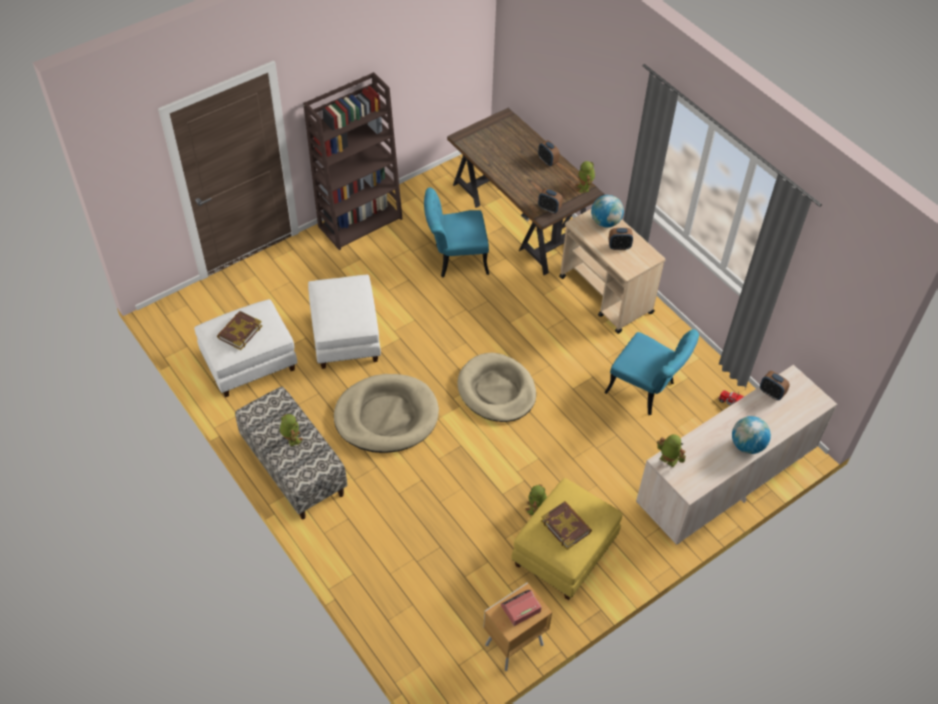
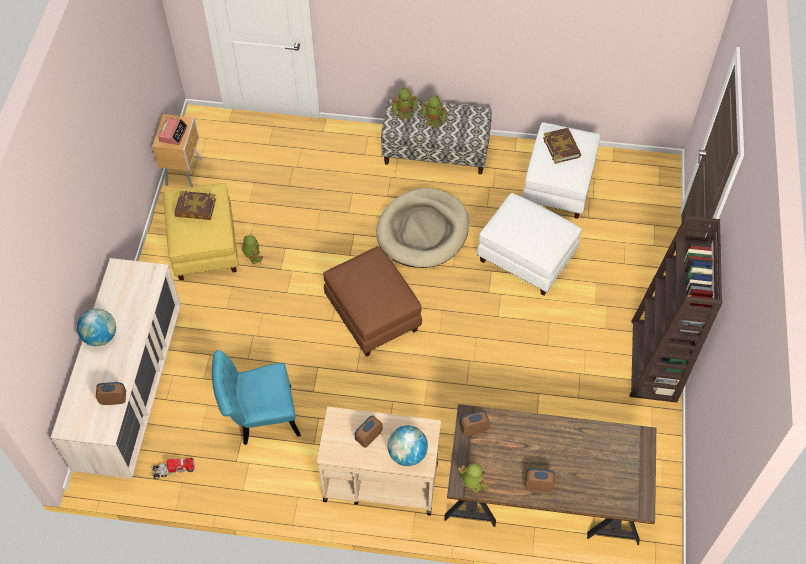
camera: 135 degrees right, 5 degrees up
turquoise chair [424,187,489,277] -> none
beige dog bed [457,353,536,422] -> brown ottoman [323,246,422,357]
toy robot [657,434,686,467] -> toy robot moved to [391,88,418,121]

